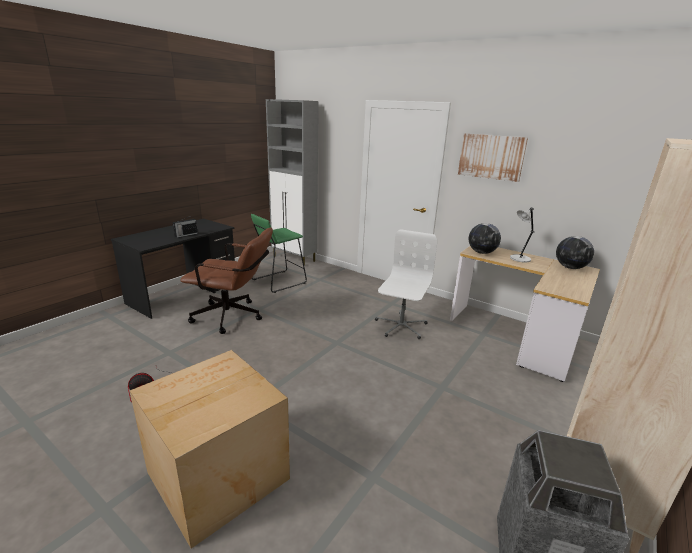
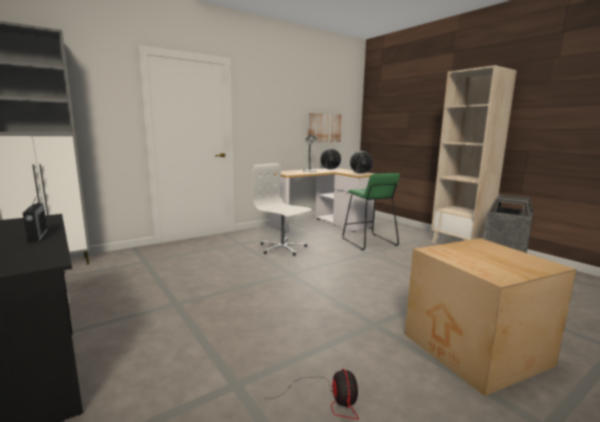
camera: 70 degrees left, 10 degrees down
brown office chair [180,228,273,334] -> none
green stool [251,214,307,293] -> green stool moved to [343,173,400,250]
picture [458,133,528,182] -> picture moved to [308,113,342,142]
globe [469,223,501,254] -> globe moved to [350,151,373,174]

